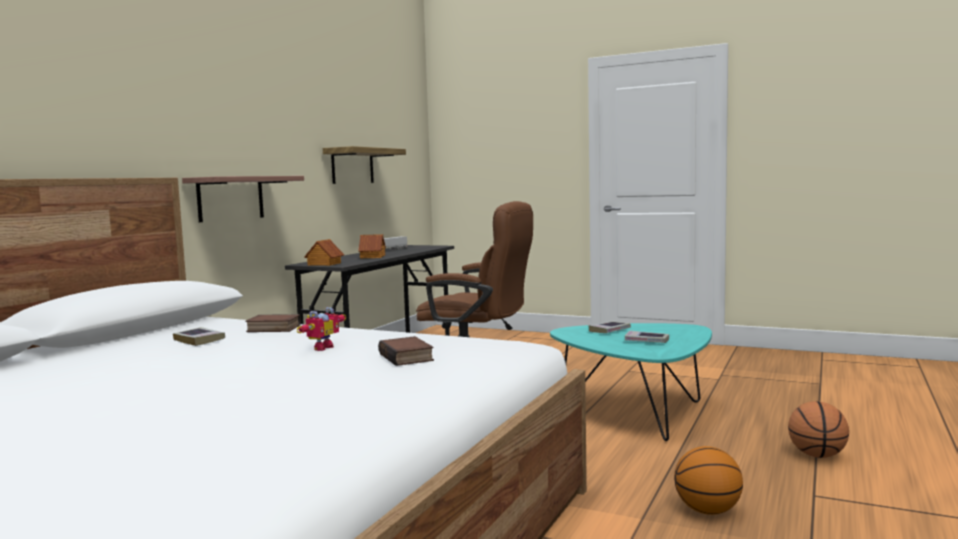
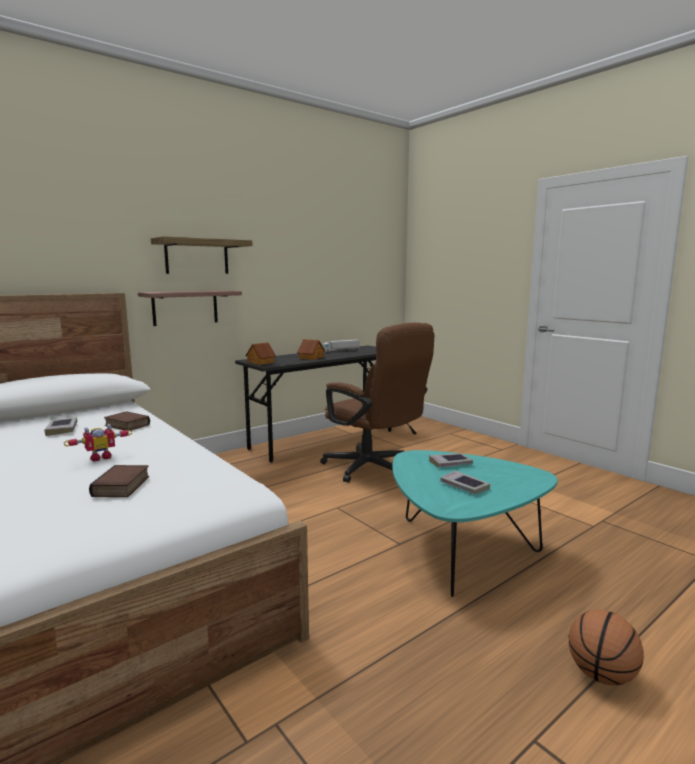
camera: 25 degrees right, 5 degrees up
shelf [323,146,406,184] -> shelf moved to [151,236,253,274]
basketball [674,446,743,515] -> none

